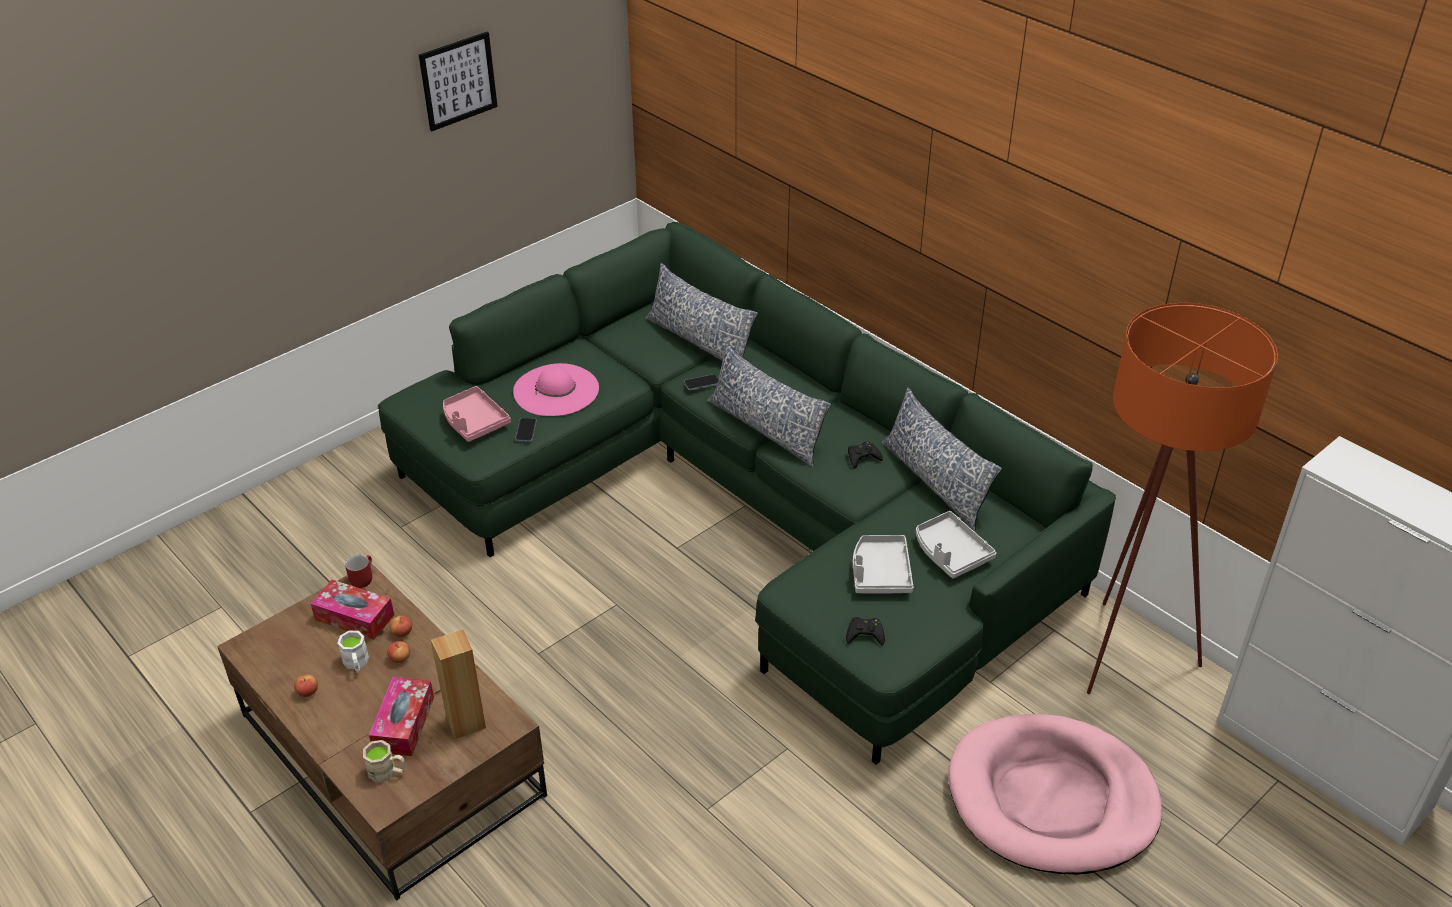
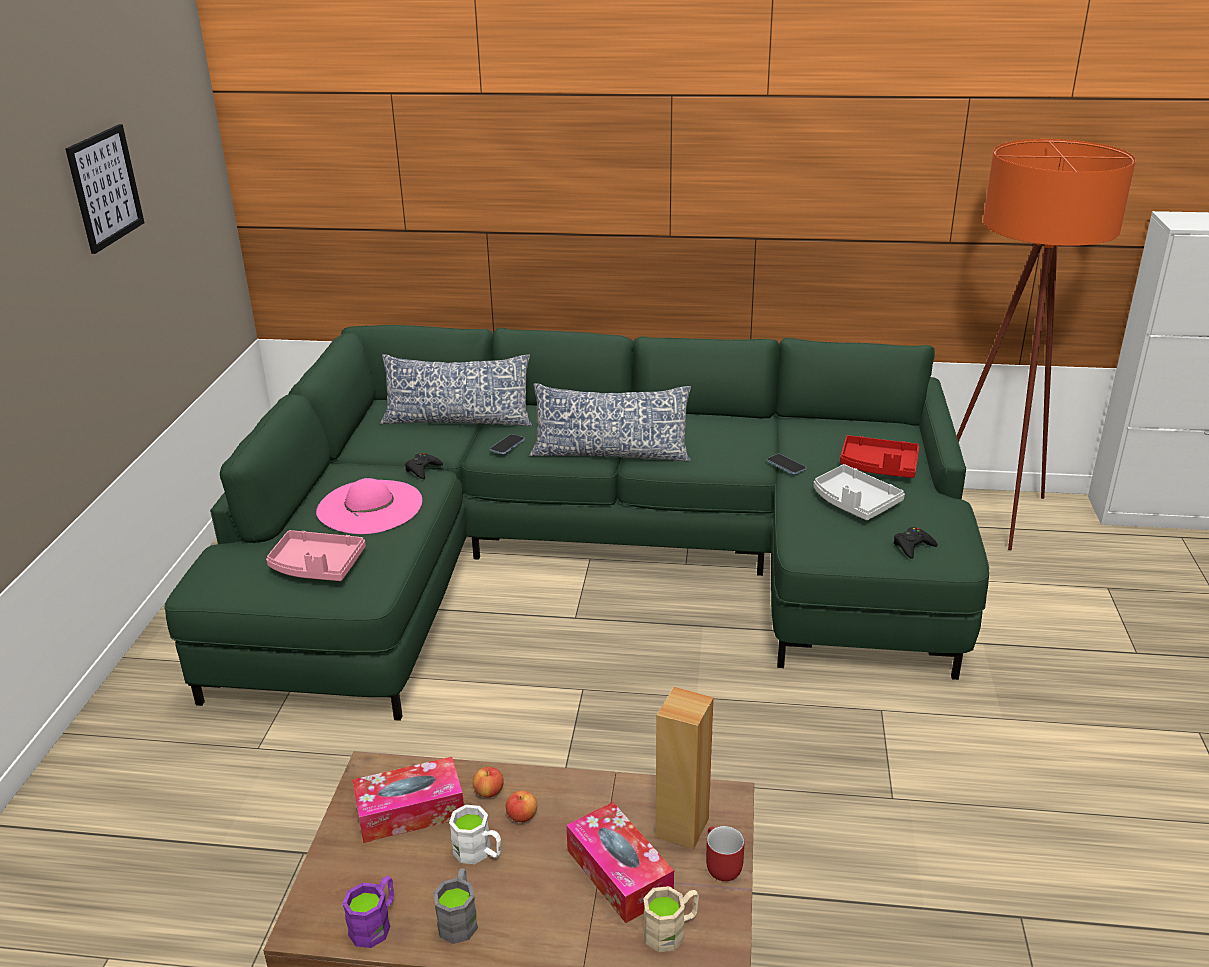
camera: 40 degrees left, 10 degrees down
apple [294,674,318,697] -> grey mug [433,868,478,944]
red mug [345,555,372,588] -> red mug moved to [706,826,745,881]
phone [515,418,537,442] -> phone moved to [767,454,806,475]
black game controller [848,442,883,468] -> black game controller moved to [405,453,443,479]
pillow [882,387,1002,531] -> none
grey tray [916,511,996,579] -> red tray [840,435,919,478]
pink dog bed [949,714,1162,875] -> none
none -> purple mug [342,876,394,948]

